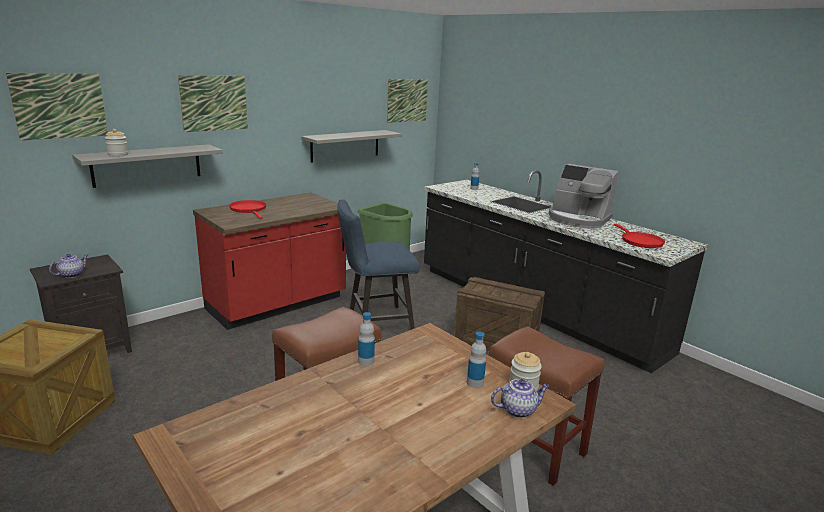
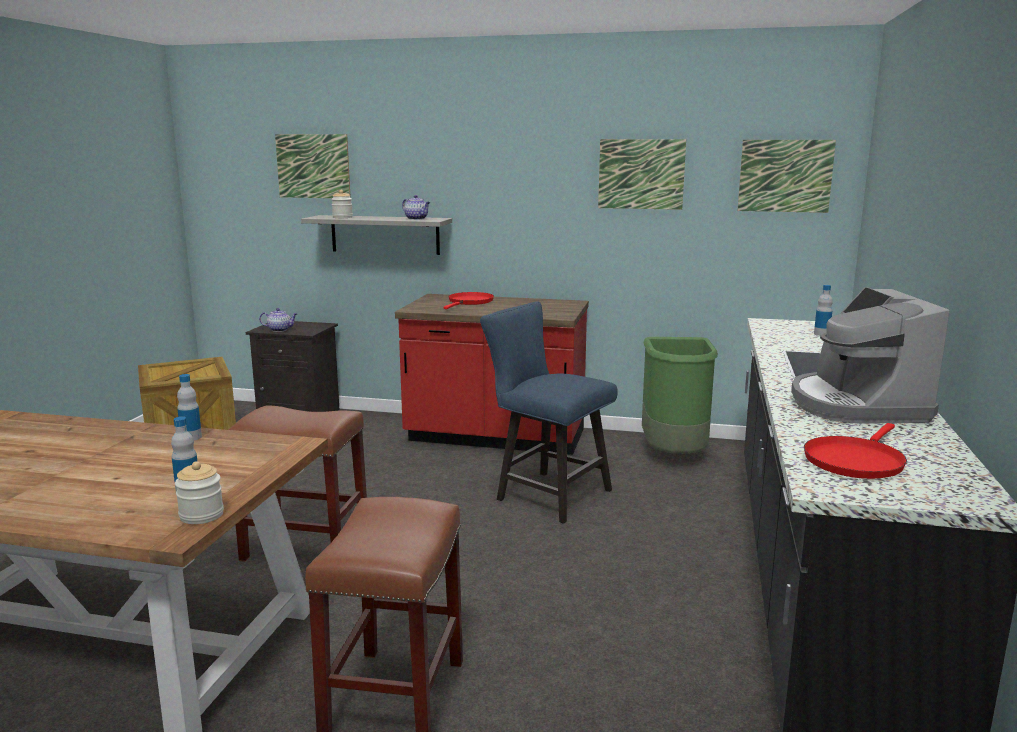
camera: 55 degrees right, 5 degrees down
picture [178,75,248,132] -> picture moved to [598,139,686,210]
grey shelf [301,130,402,163] -> none
crate [454,277,545,351] -> none
teapot [491,379,549,418] -> teapot moved to [402,195,430,220]

